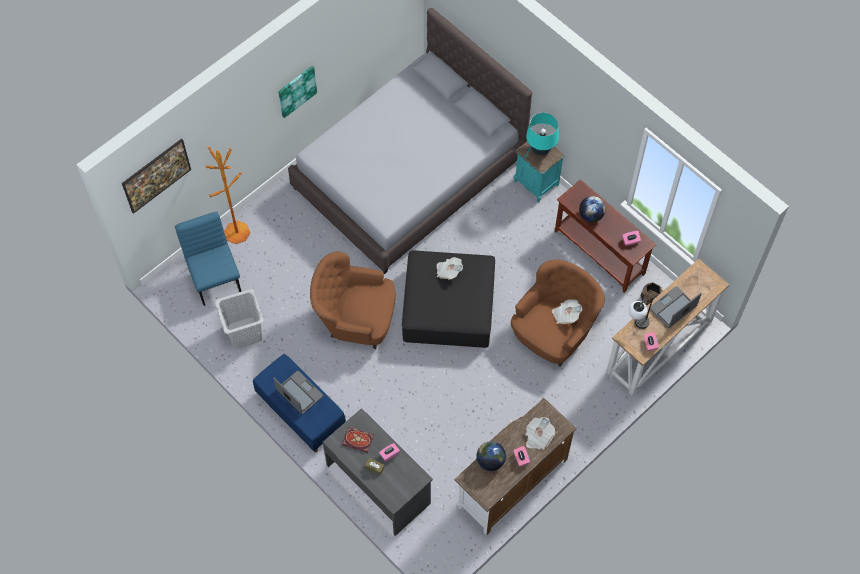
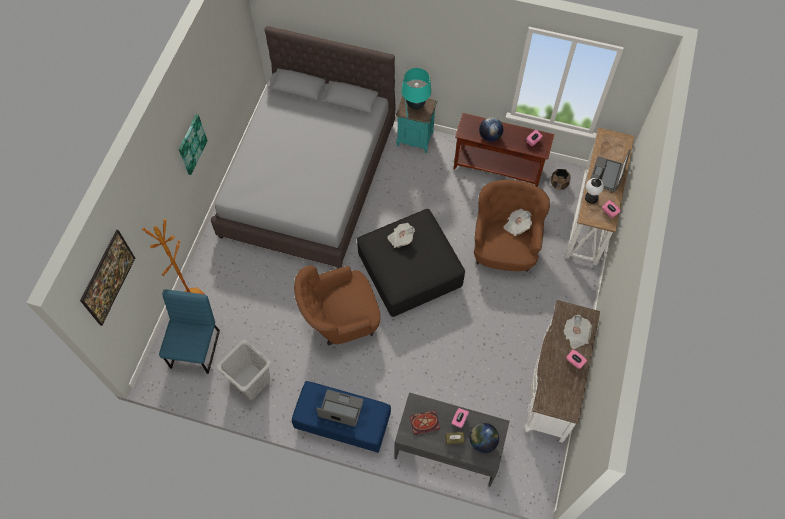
camera: 30 degrees left, 0 degrees up
blue chair [175,212,241,306] -> blue chair turned 60 degrees clockwise [159,290,220,374]
globe [477,441,506,471] -> globe moved to [470,423,499,453]

